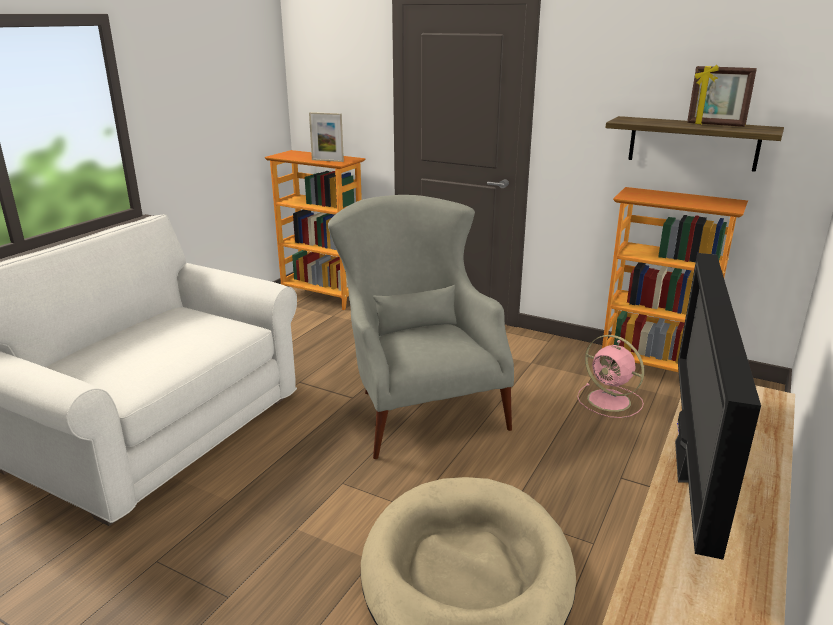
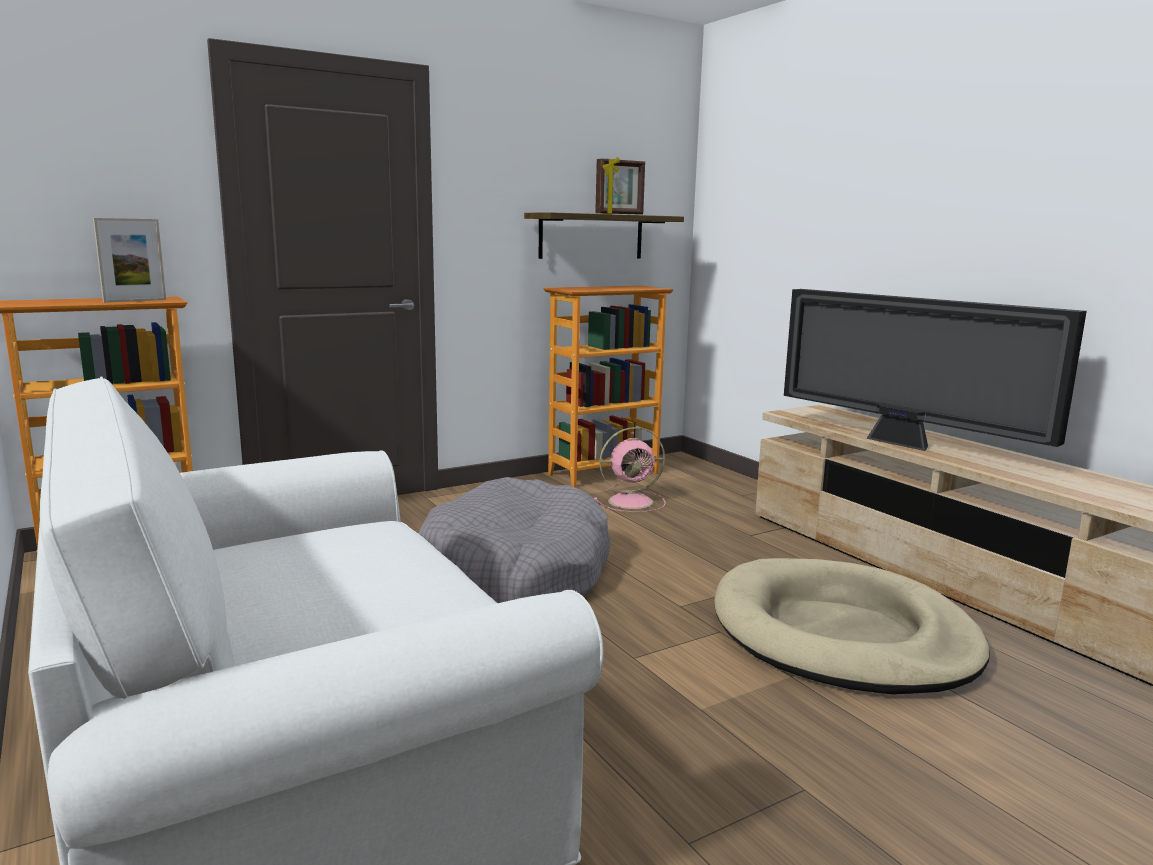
camera: 60 degrees left, 10 degrees down
grey armchair [328,195,514,459] -> grey dog bed [418,477,611,603]

